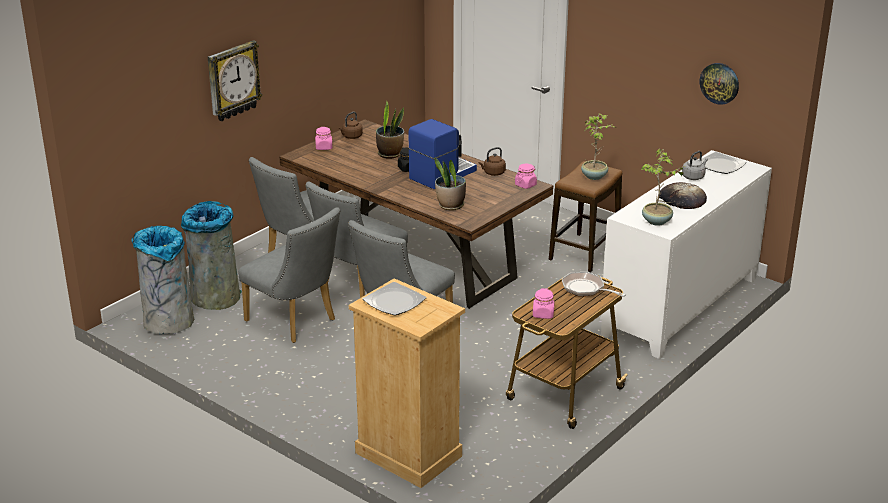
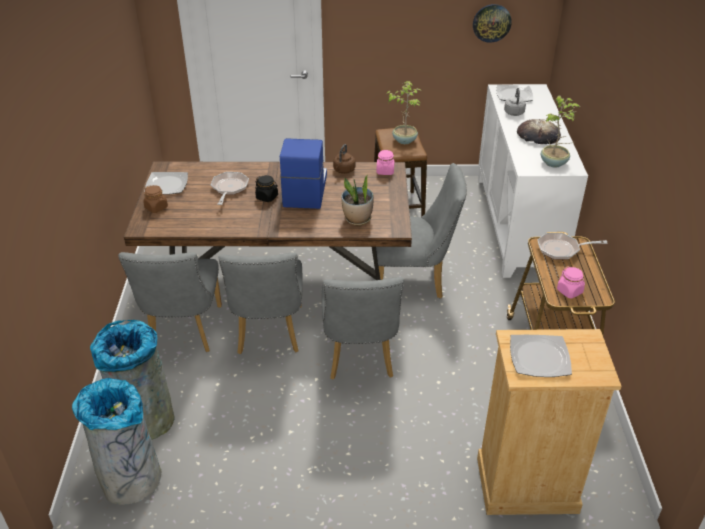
camera: 40 degrees left, 10 degrees up
wall clock [208,40,263,121] -> none
grey chair [238,207,340,343] -> grey chair moved to [376,163,467,298]
pink jar [315,127,332,150] -> brown jar [143,185,168,213]
brown kettle [339,112,363,139] -> plate [144,172,188,195]
potted plant [376,101,404,159] -> frying pan [211,172,249,205]

